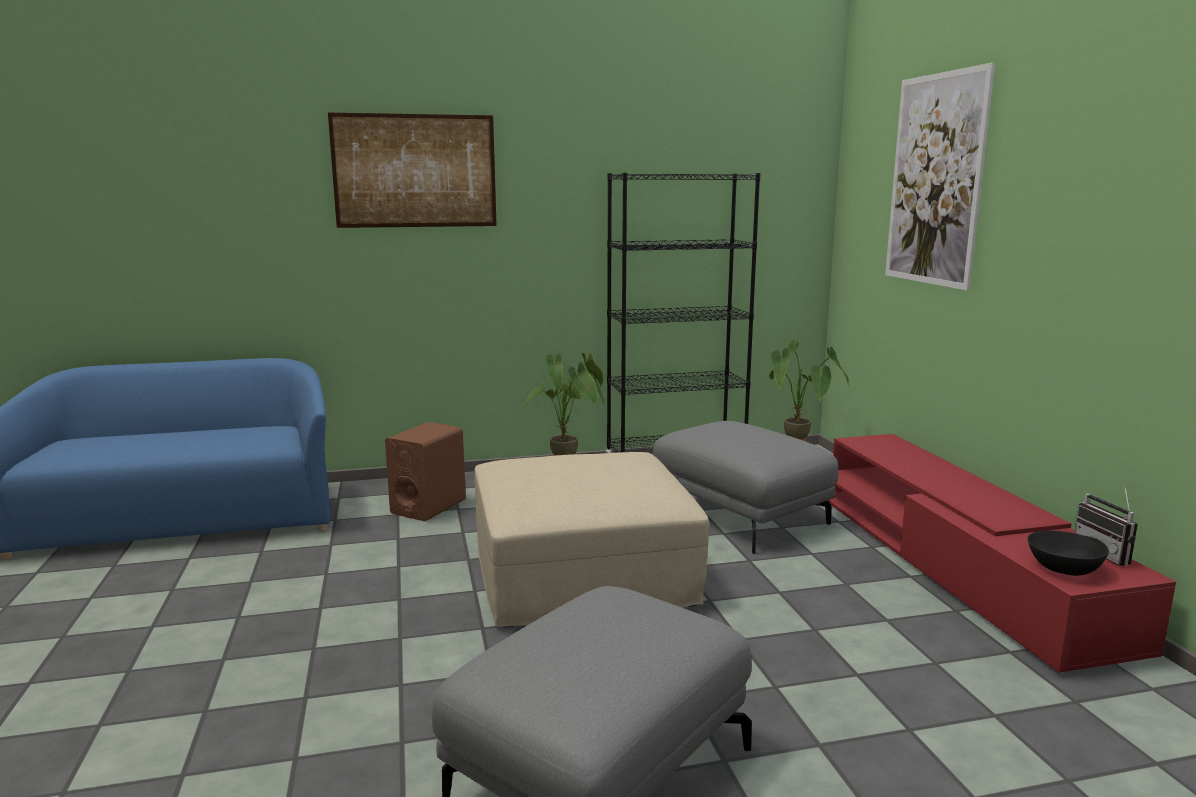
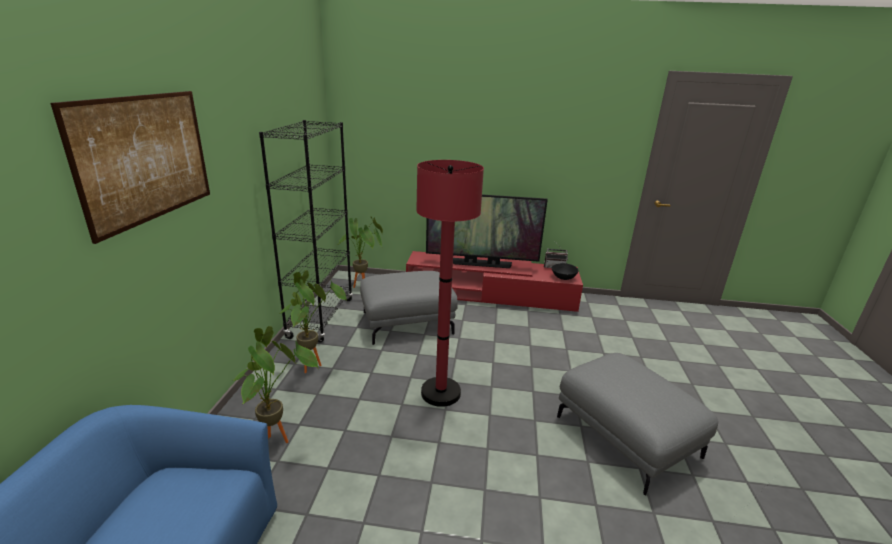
camera: 70 degrees left, 10 degrees up
brown speaker [385,422,466,521] -> potted plant [233,326,318,443]
beige ottoman [475,452,709,628] -> red floor lamp [416,160,484,407]
picture [885,62,995,291] -> none
none -> television [426,195,548,268]

